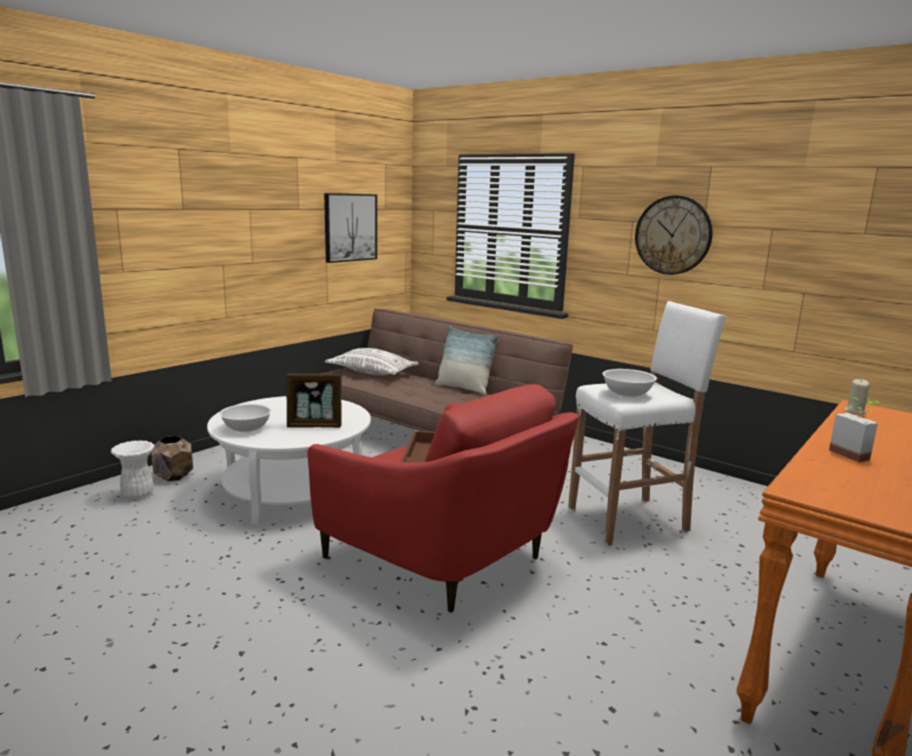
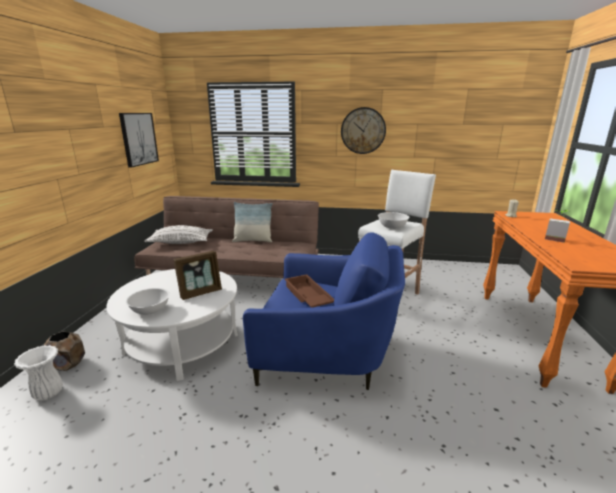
camera: 30 degrees left, 5 degrees up
red armchair [307,384,579,613] -> blue armchair [243,232,405,390]

